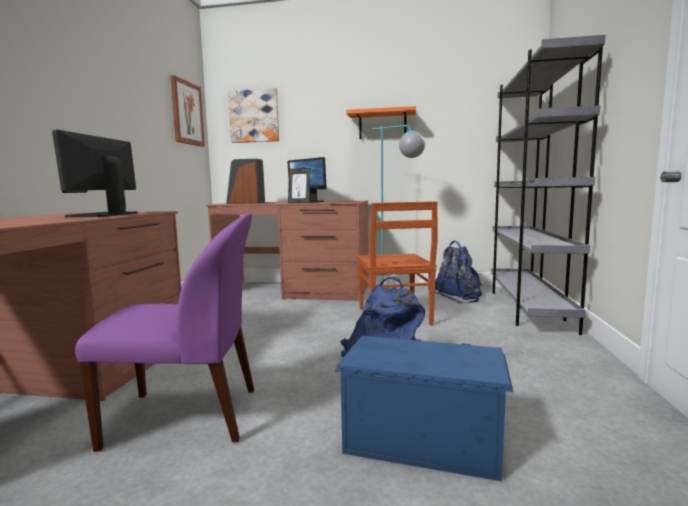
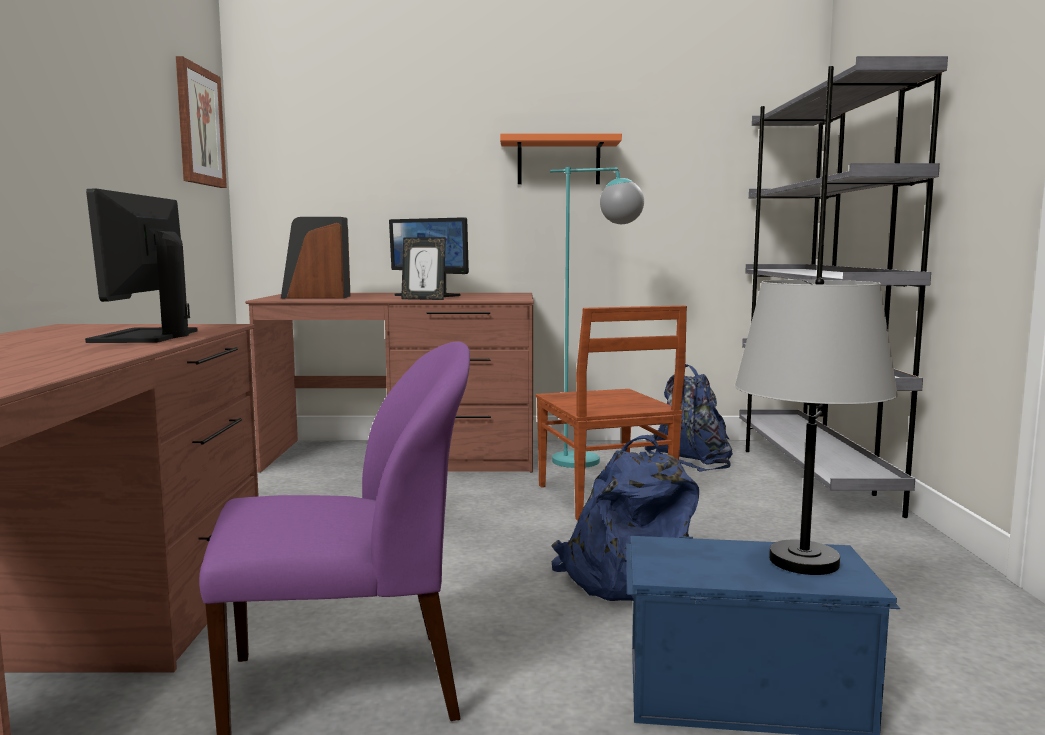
camera: 10 degrees left, 0 degrees up
picture [228,88,279,143] -> none
none -> grey table lamp [735,278,898,575]

